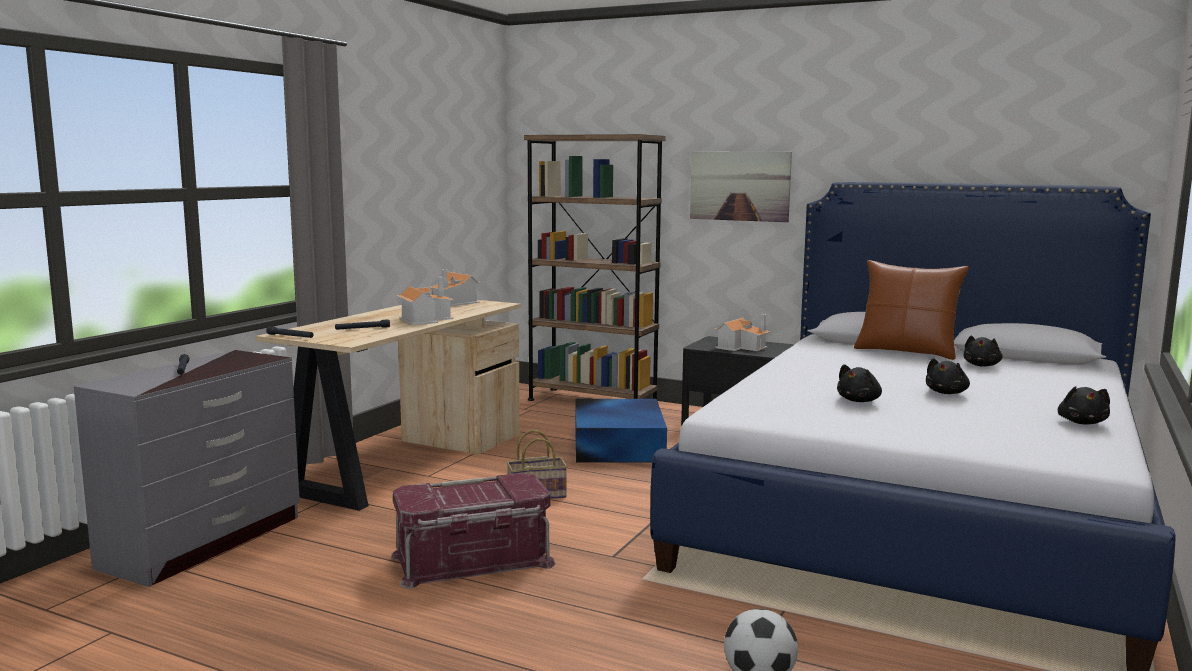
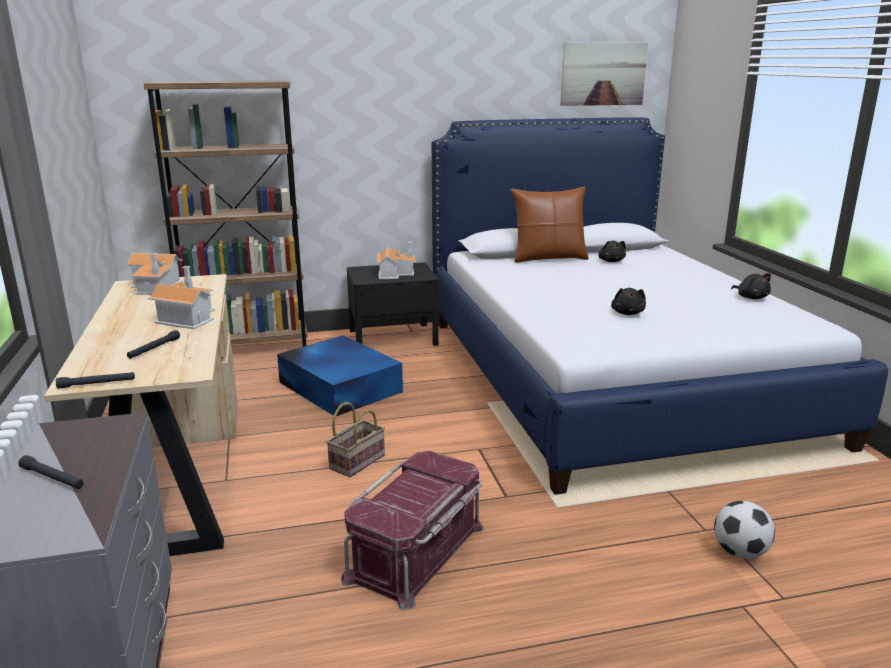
camera: 40 degrees left, 10 degrees up
picture [690,151,792,222] -> picture moved to [561,42,648,106]
black plush toy [926,358,970,394] -> none

